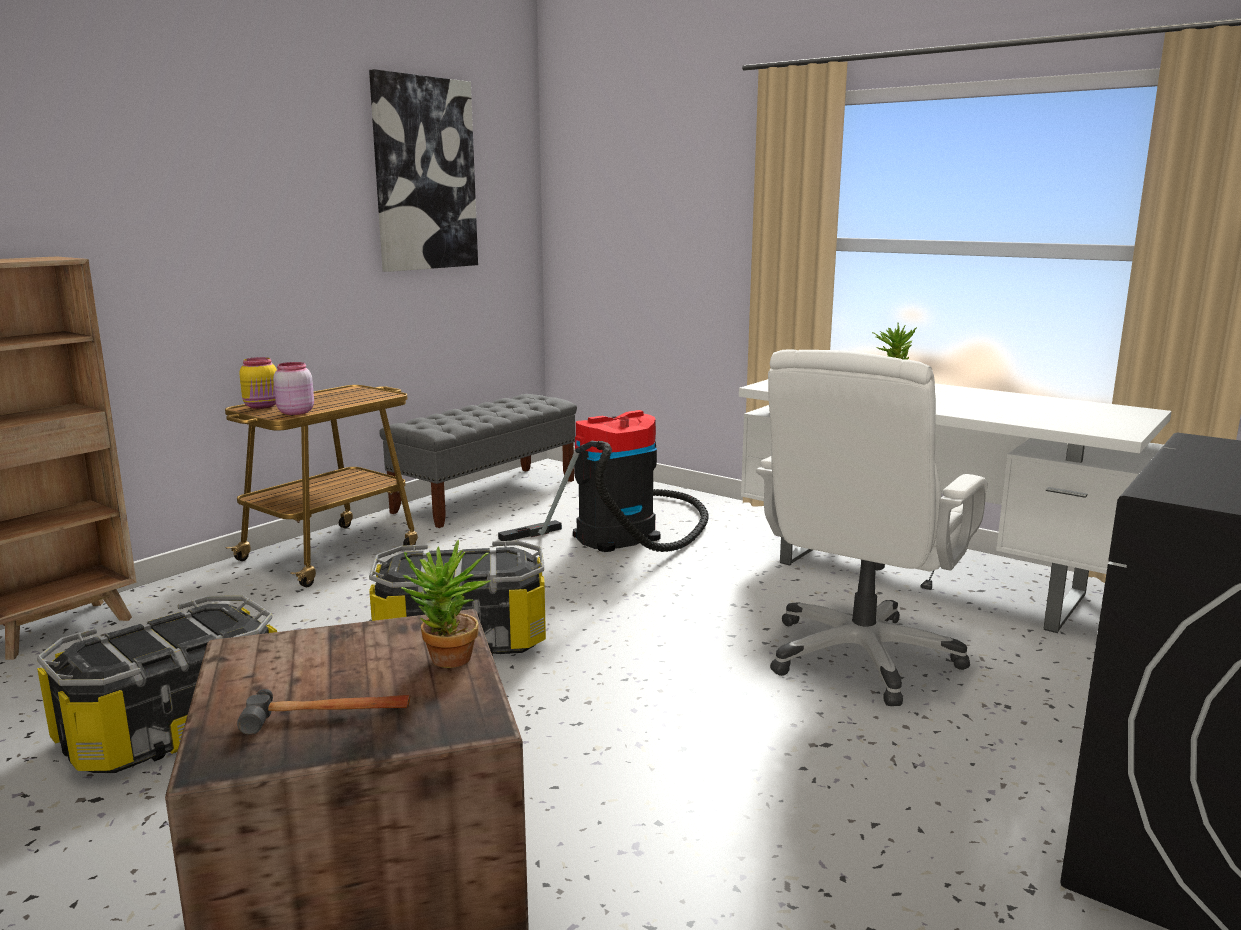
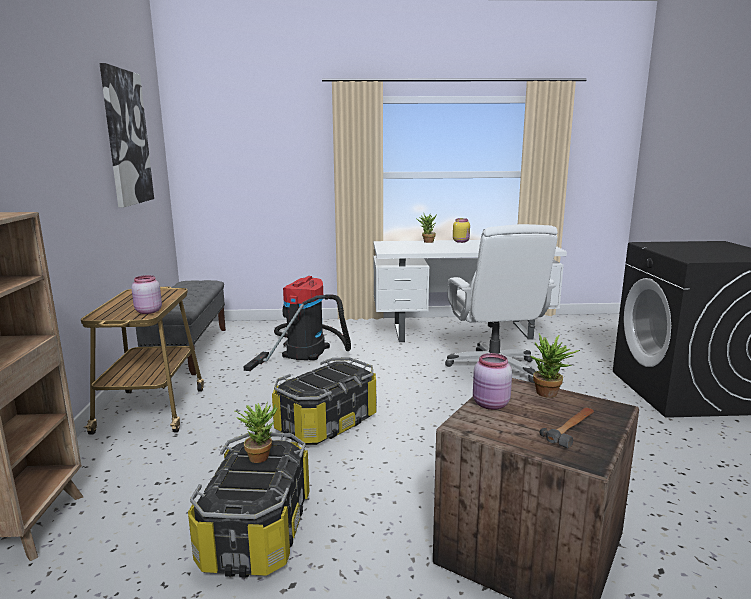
camera: 40 degrees left, 0 degrees up
yellow jar [239,357,277,409] -> yellow jar moved to [453,218,470,243]
none -> potted plant [234,402,278,463]
none -> pink jar [473,353,512,410]

